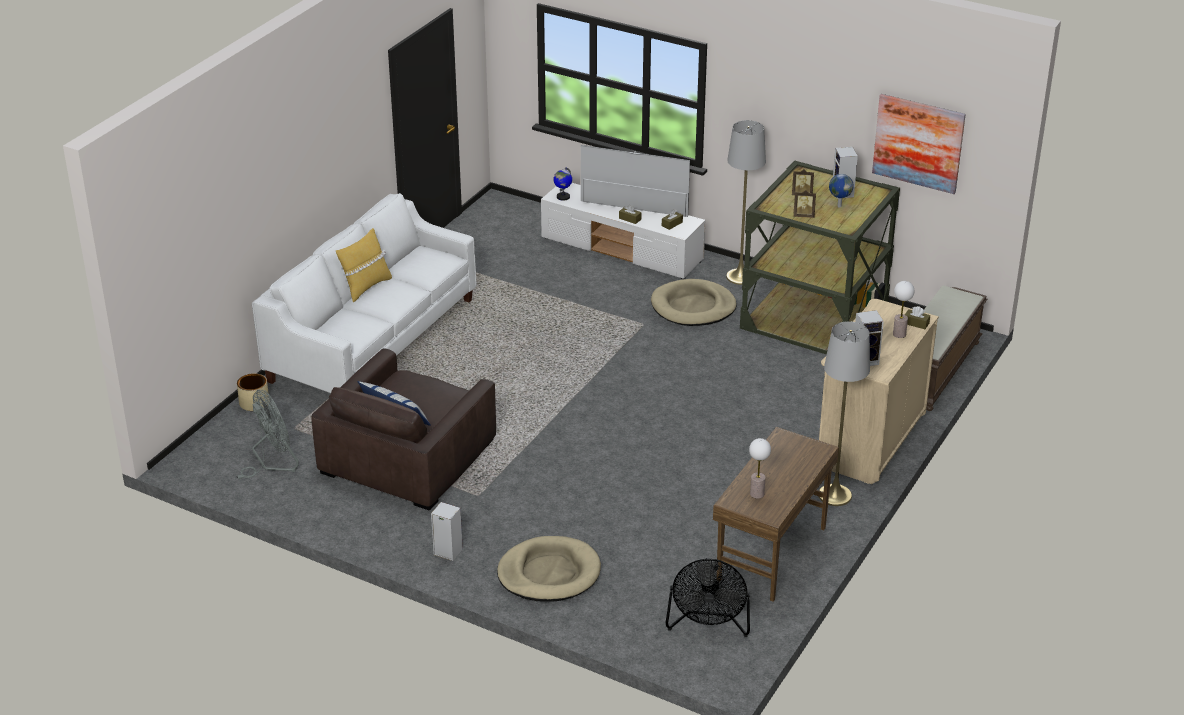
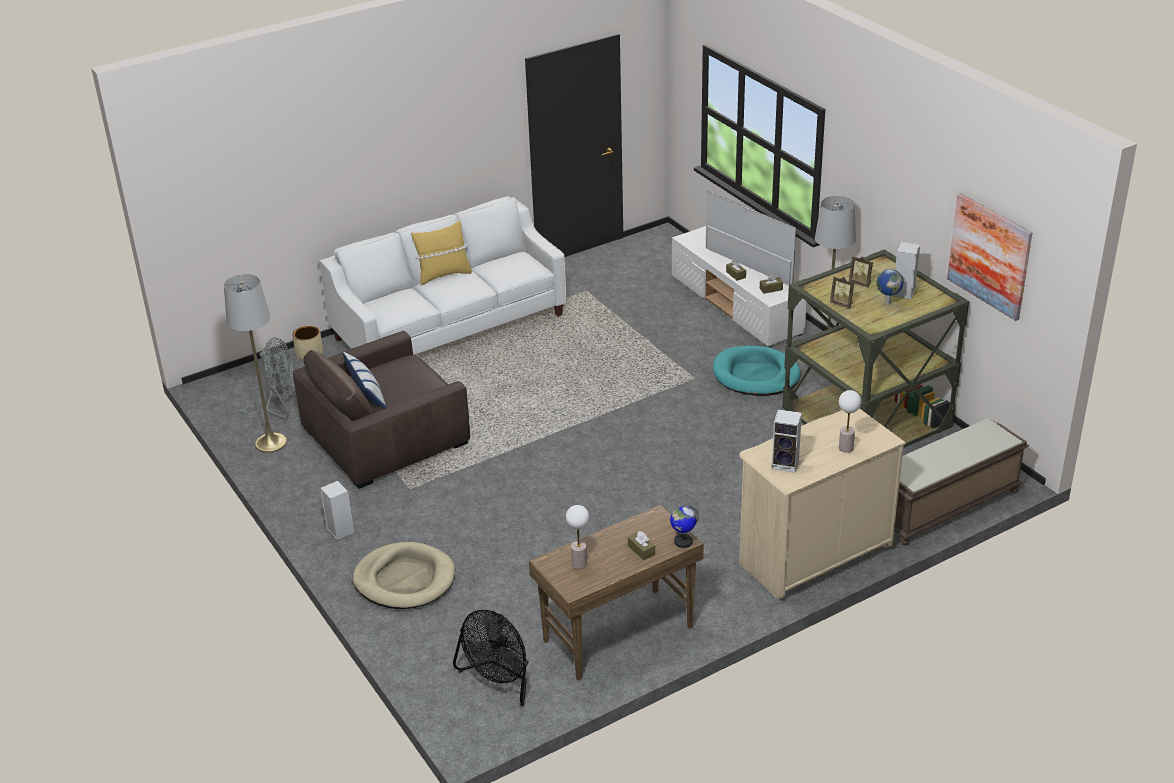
camera: 30 degrees right, 0 degrees up
globe [553,167,572,201] -> globe moved to [670,506,699,548]
beige dog bed [651,279,737,326] -> turquoise dog bed [713,346,801,396]
grey floor lamp [818,321,870,506] -> grey floor lamp moved to [224,274,287,453]
brown tissue box [905,306,930,329] -> brown tissue box moved to [628,531,655,560]

